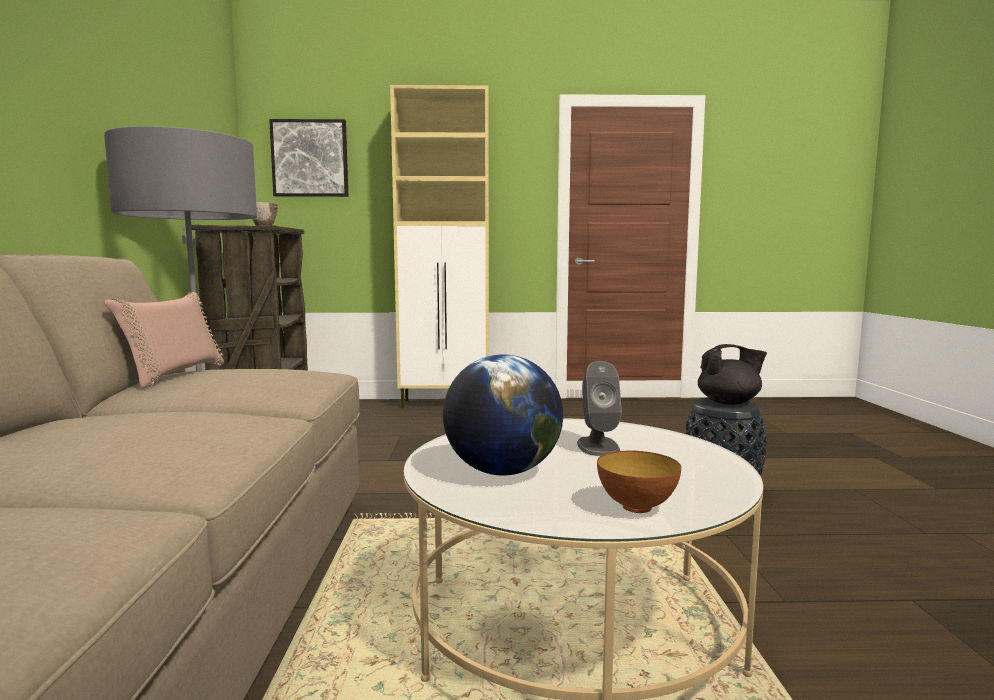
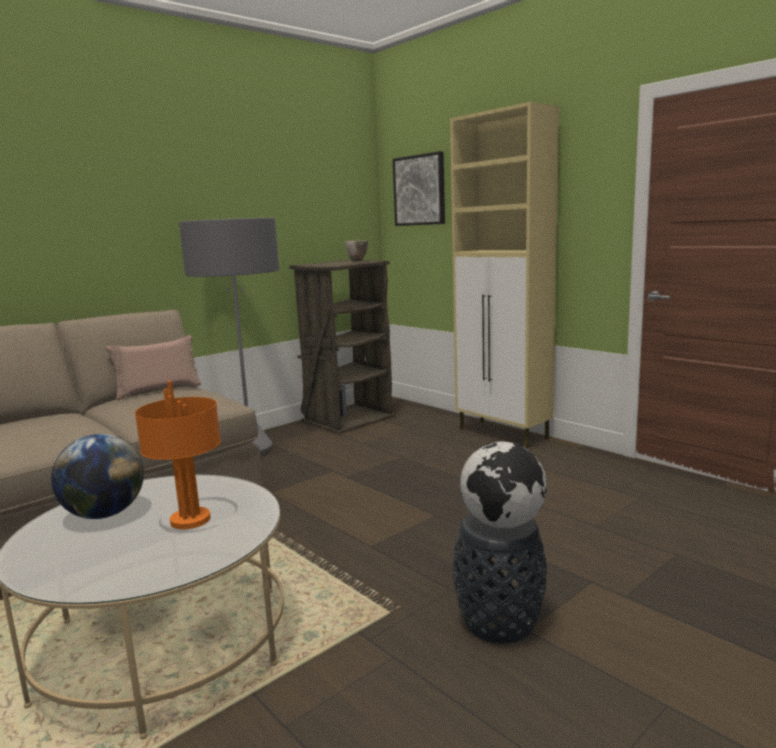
camera: 50 degrees right, 5 degrees up
grey speaker [577,361,622,456] -> orange table lamp [135,381,221,529]
bowl [597,451,681,513] -> none
black teapot [698,344,767,405] -> globe [460,441,547,528]

